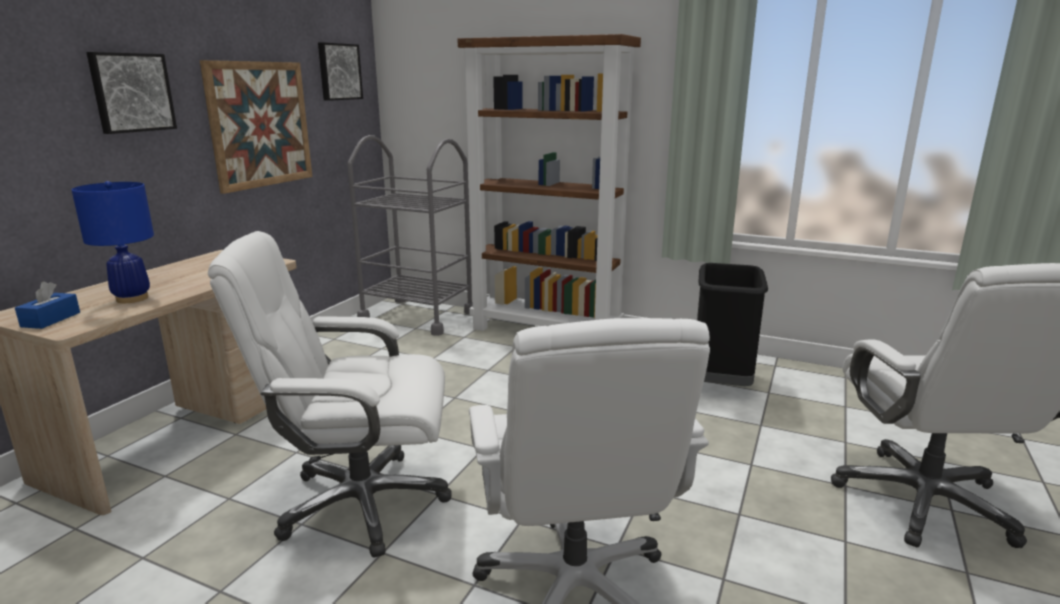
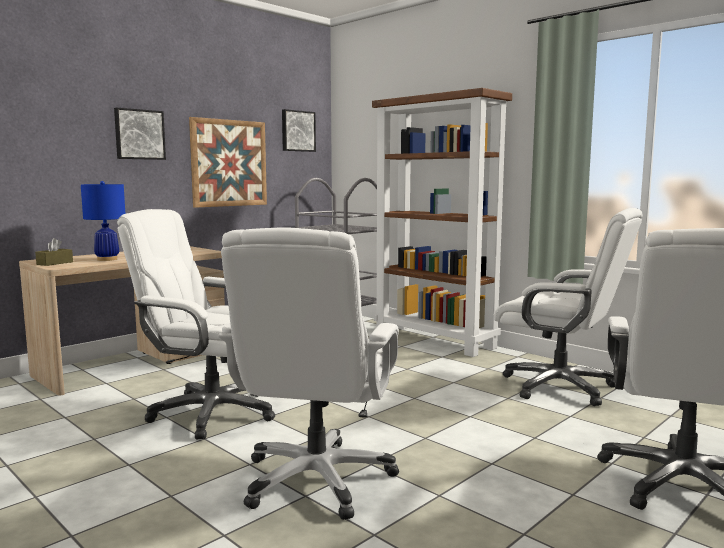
camera: 20 degrees right, 10 degrees down
blue tissue box [15,281,80,329] -> brown tissue box [35,238,73,266]
black trash can [697,263,768,386] -> white office chair [494,208,643,406]

